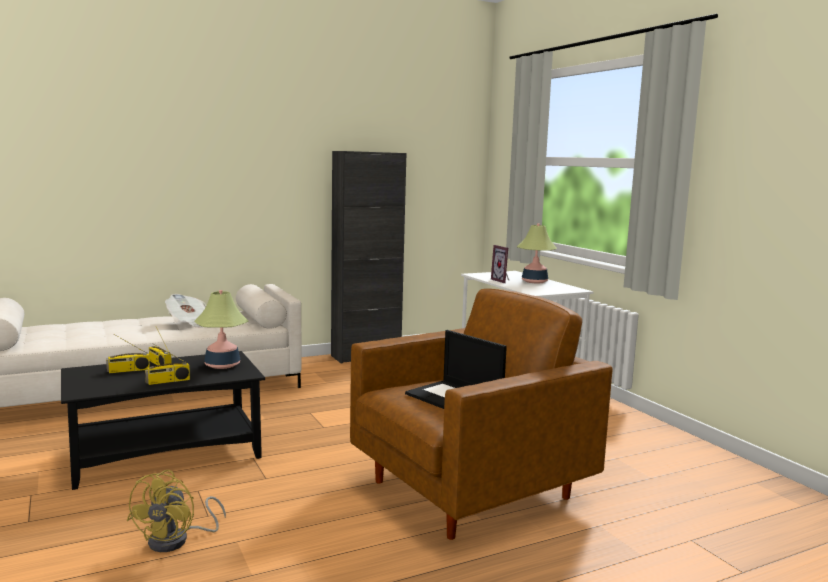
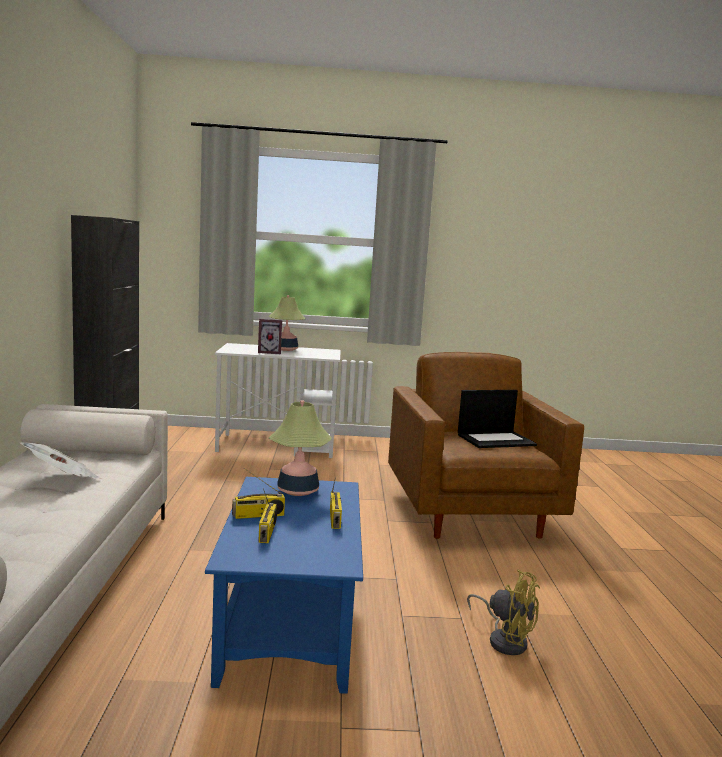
camera: 65 degrees left, 0 degrees up
black coffee table [61,351,265,490] -> blue coffee table [205,477,363,694]

